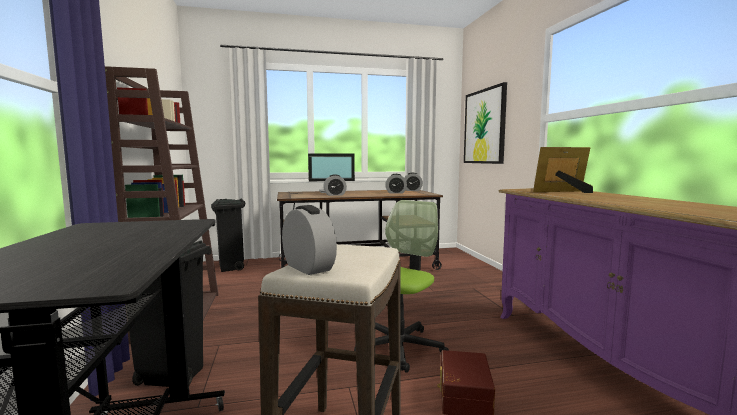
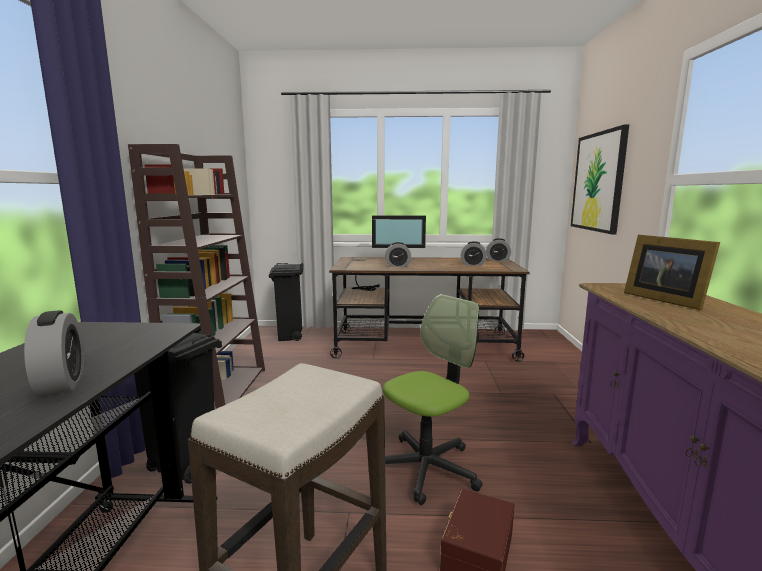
camera: 15 degrees right, 5 degrees up
alarm clock [282,205,337,275] -> alarm clock moved to [24,310,84,396]
picture frame [533,147,593,193] -> picture frame turned 120 degrees counterclockwise [624,235,720,310]

